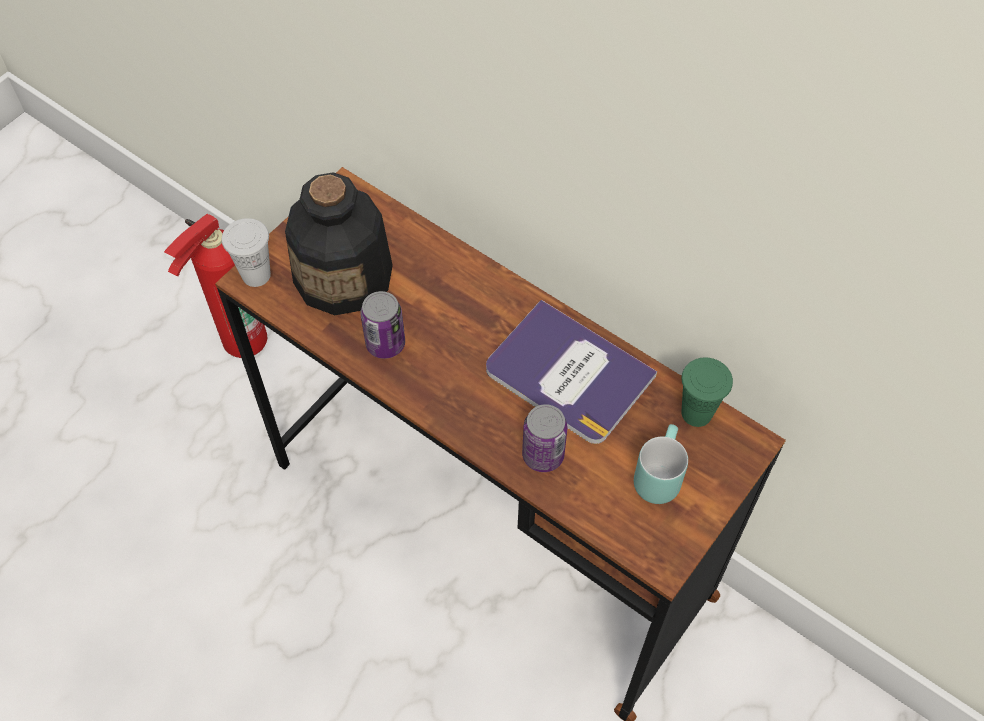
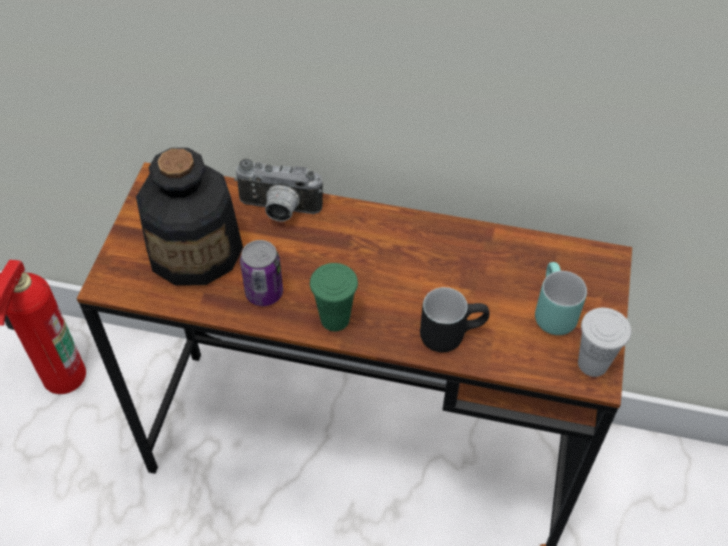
camera: 25 degrees left, 5 degrees down
white cup [222,218,271,287] -> white cup moved to [578,308,631,377]
book [486,300,657,444] -> none
can [522,404,567,472] -> black mug [420,287,489,352]
green cup [682,358,733,427] -> green cup moved to [310,263,358,331]
none -> camera [234,159,323,221]

